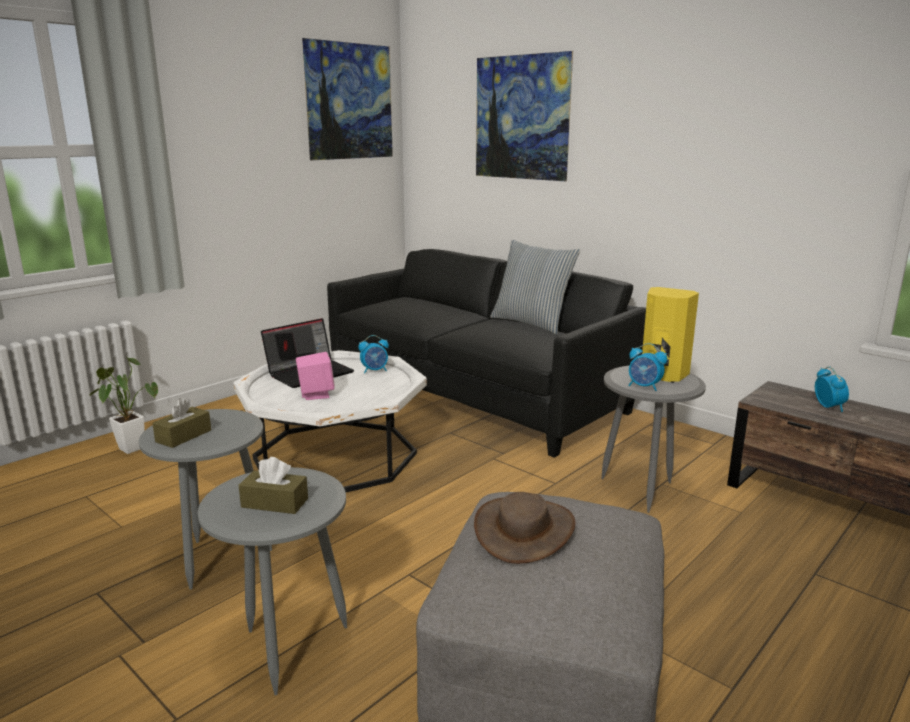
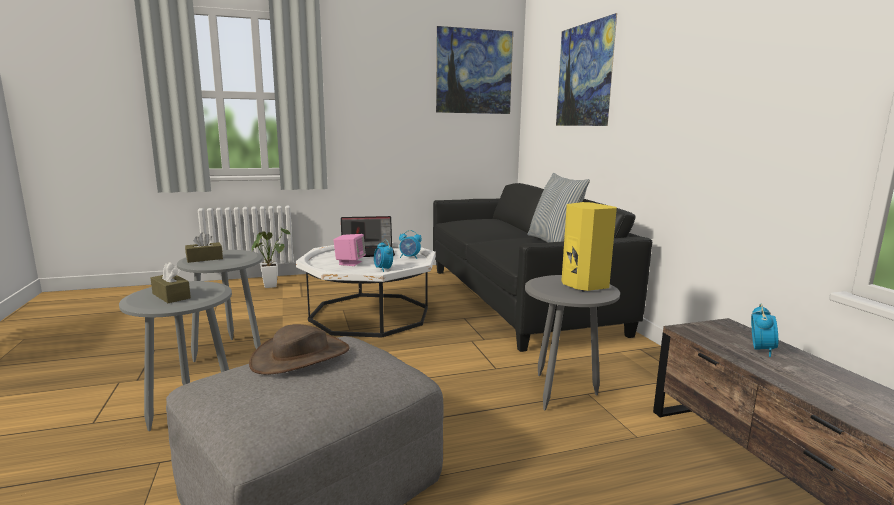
camera: 30 degrees right, 5 degrees down
alarm clock [628,343,667,391] -> alarm clock moved to [374,240,393,272]

